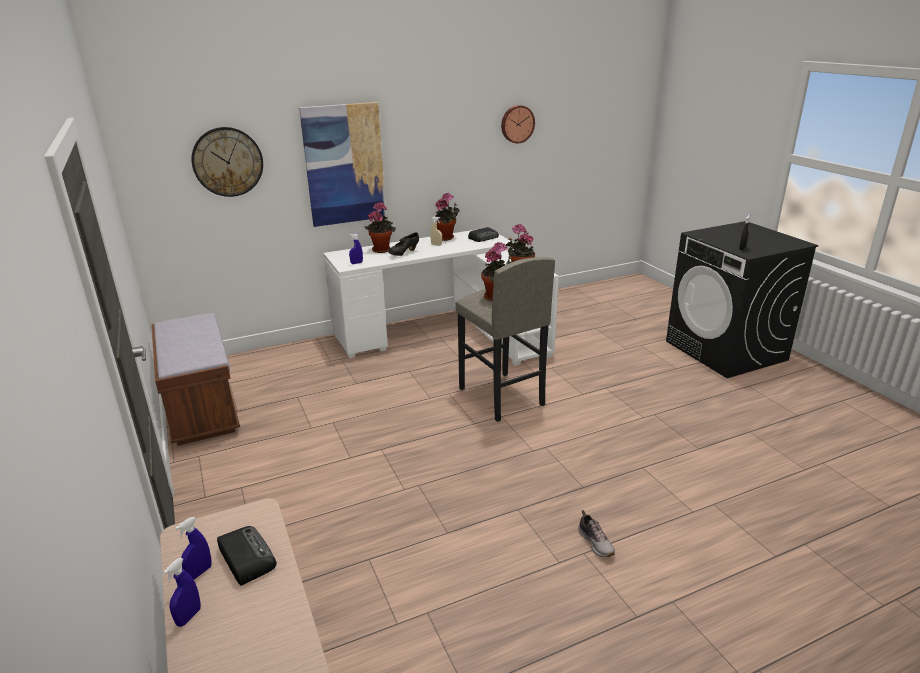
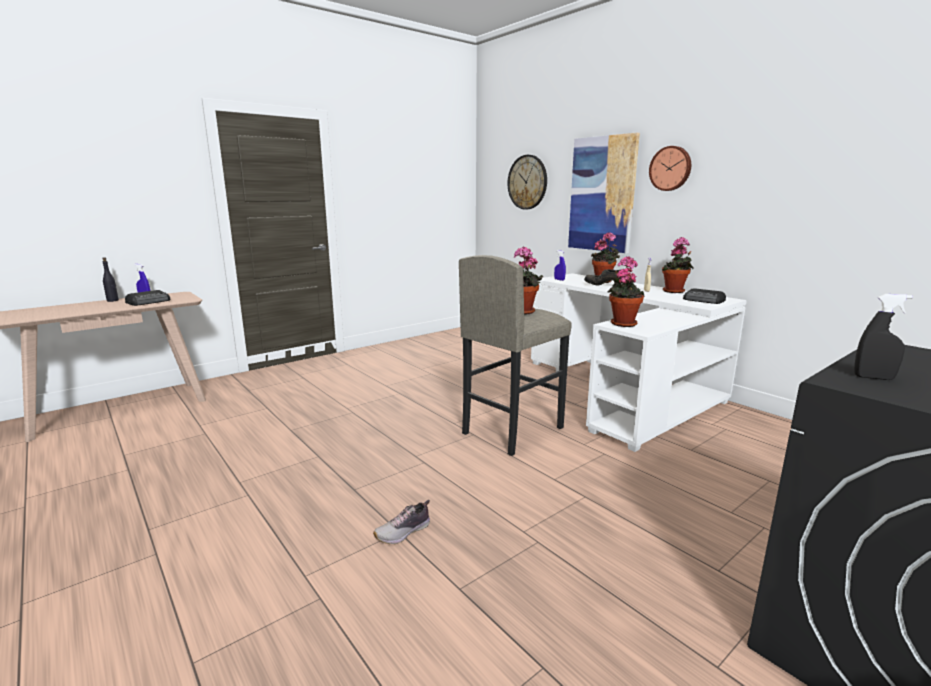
camera: 75 degrees right, 10 degrees down
brown bench [151,313,240,446] -> none
blue spray bottle [163,558,201,627] -> black bottle [102,257,119,302]
wall clock [501,105,535,143] -> wall clock moved to [649,146,691,191]
shoe [578,510,615,557] -> shoe moved to [373,500,430,544]

